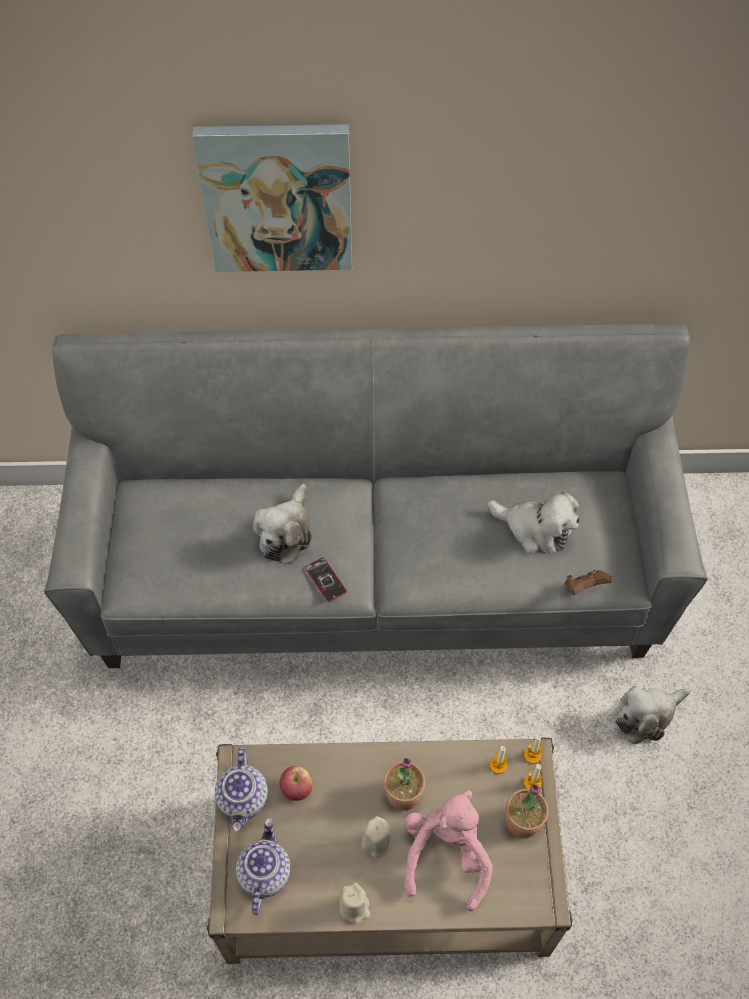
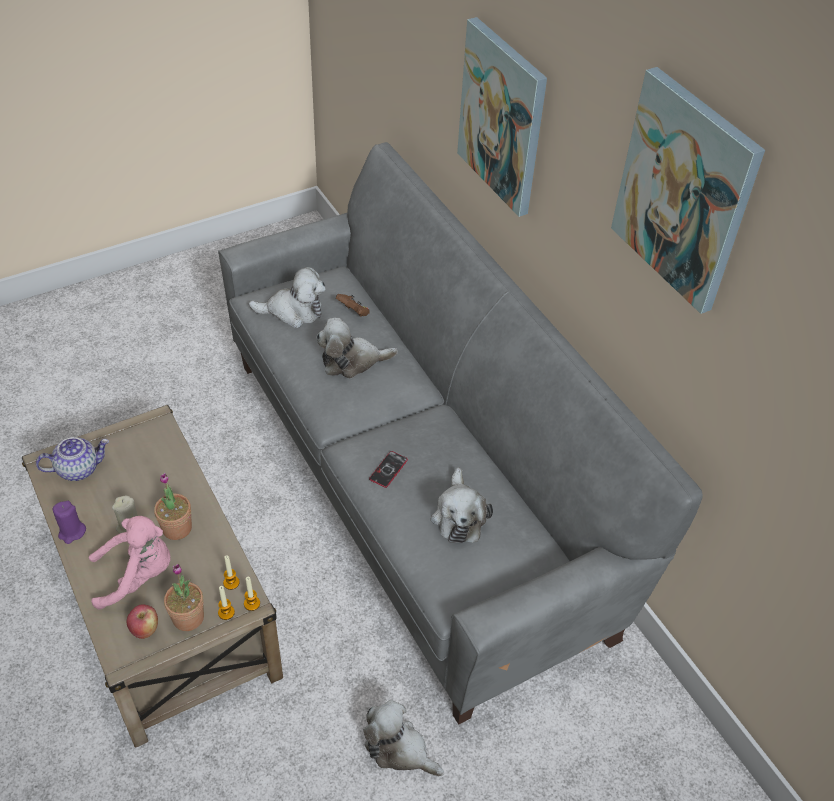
camera: 60 degrees right, 10 degrees down
teapot [215,747,268,832] -> none
apple [279,766,312,801] -> apple moved to [127,604,158,639]
phone [305,557,347,602] -> phone moved to [369,451,408,488]
beige candle [340,883,370,924] -> purple candle [53,501,86,544]
brown game controller [565,570,612,595] -> brown game controller moved to [336,294,370,316]
none -> plush toy [249,267,326,328]
none -> picture [611,67,765,314]

